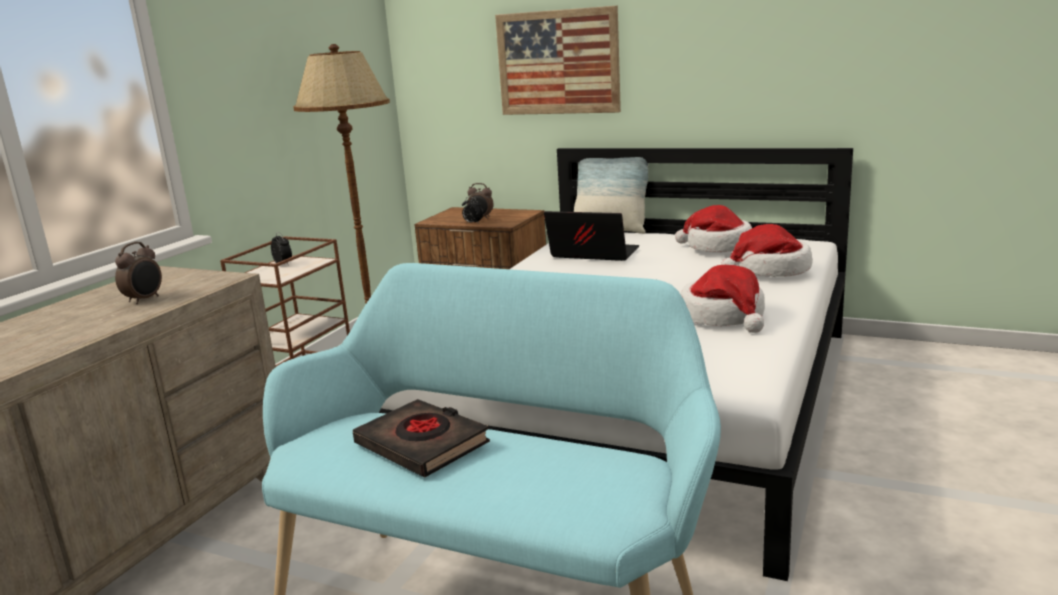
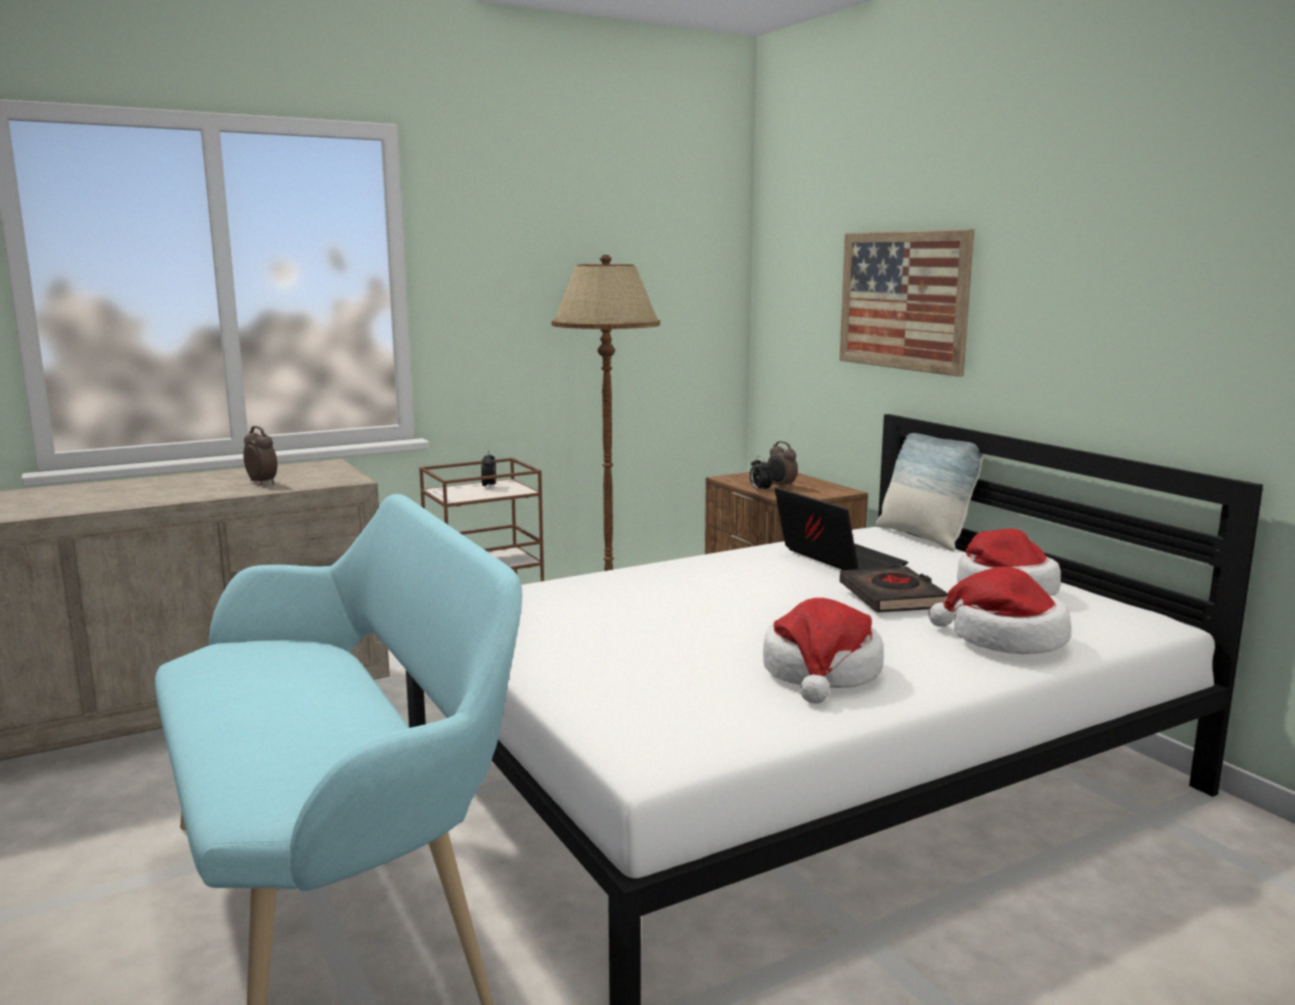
camera: 35 degrees right, 5 degrees down
alarm clock [115,242,162,304] -> alarm clock turned 105 degrees counterclockwise [243,426,277,485]
black book [353,399,490,478] -> black book moved to [840,566,948,613]

